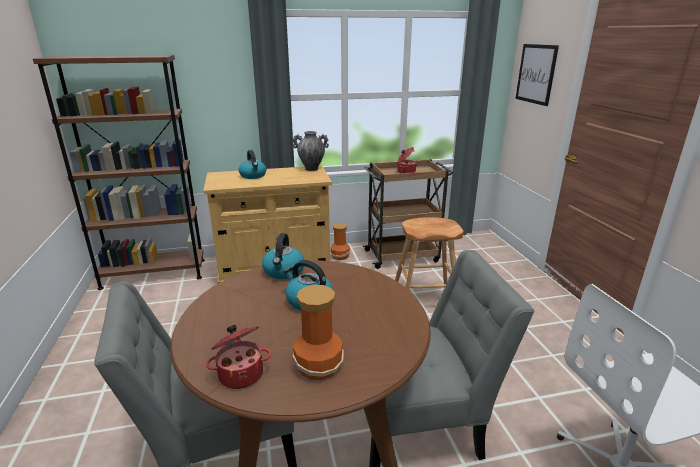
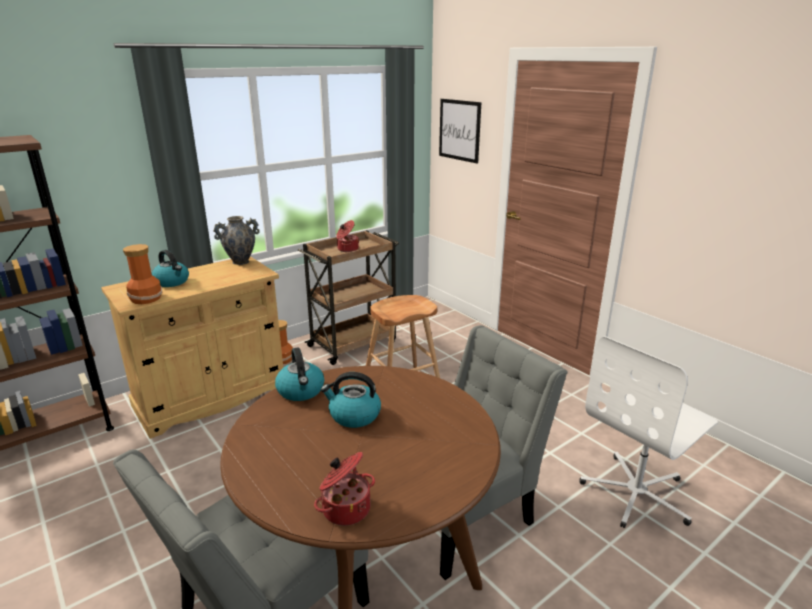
camera: 25 degrees left, 0 degrees up
vase [292,285,344,380] -> vase moved to [123,244,162,304]

